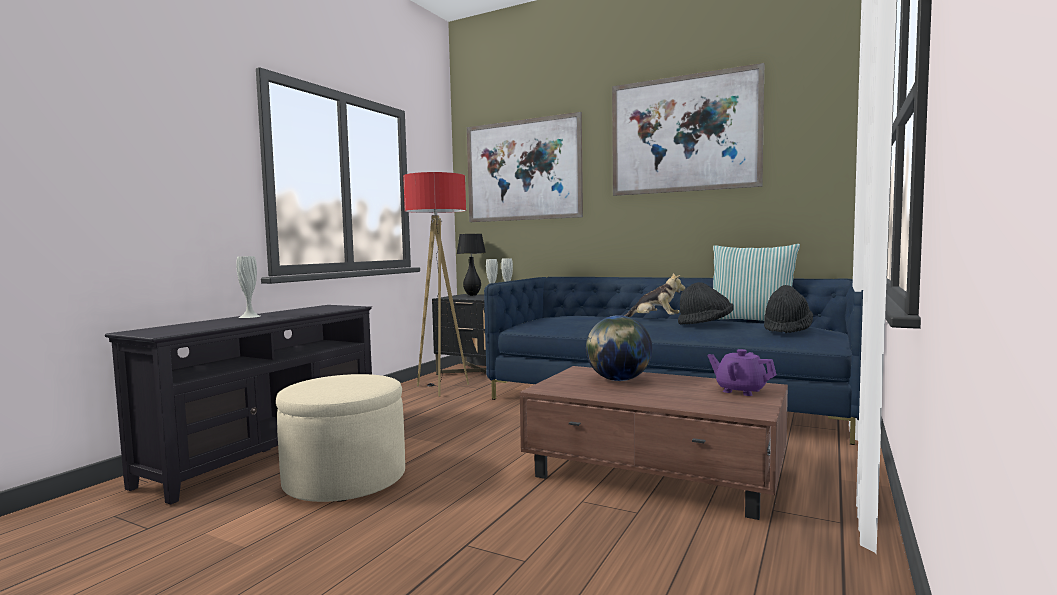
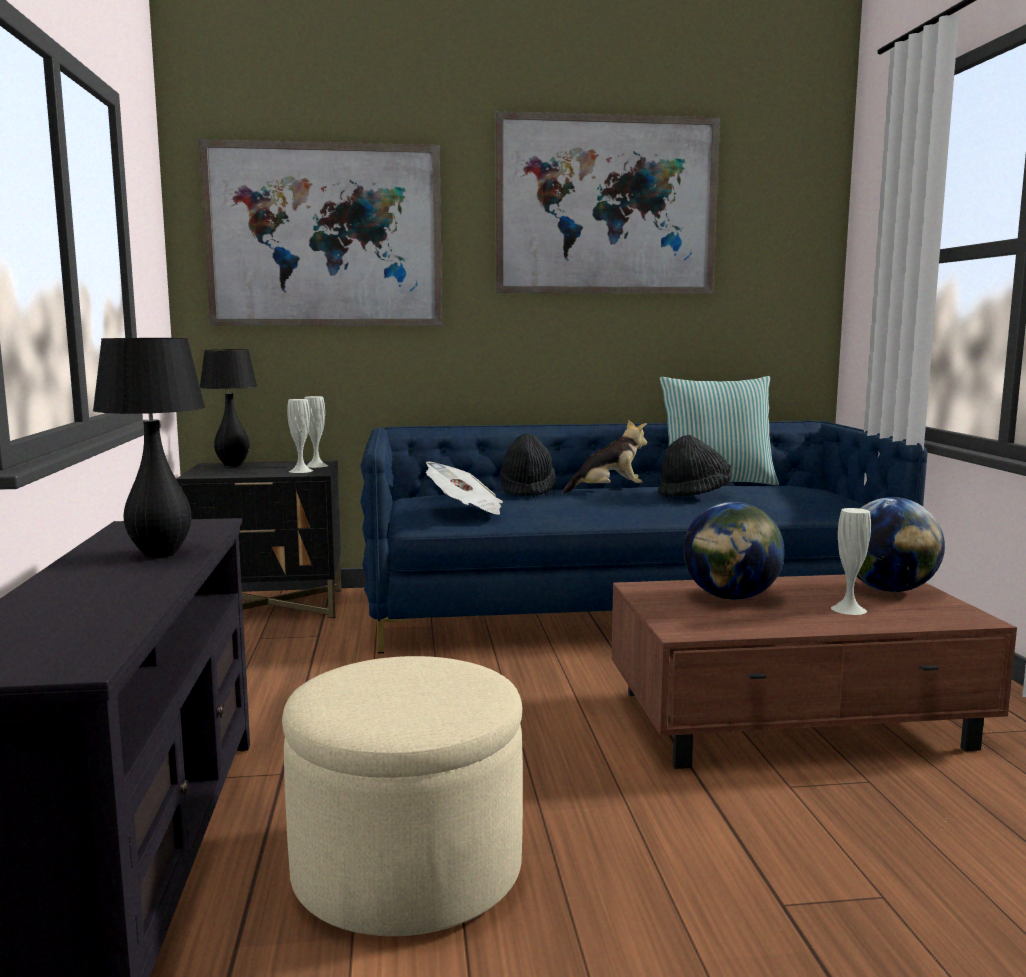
camera: 35 degrees left, 5 degrees up
white vase [236,256,260,318] -> white vase moved to [831,508,871,615]
floor lamp [403,172,469,397] -> none
purple teapot [708,349,777,396] -> globe [857,497,945,592]
black hat [764,285,813,333] -> black hat moved to [500,434,556,497]
none -> black table lamp [93,338,205,558]
none -> newspaper [426,461,503,515]

